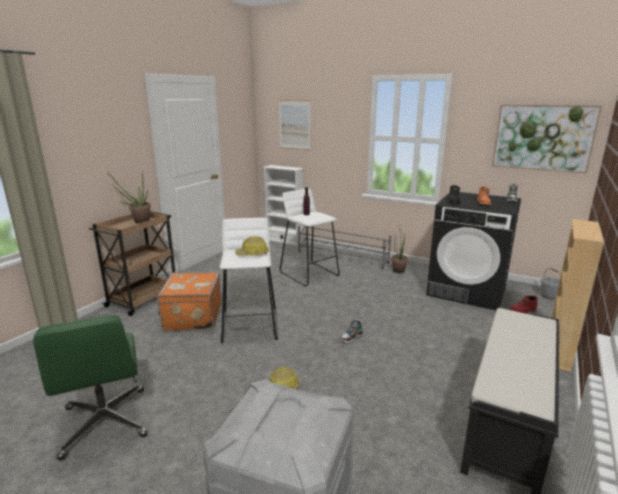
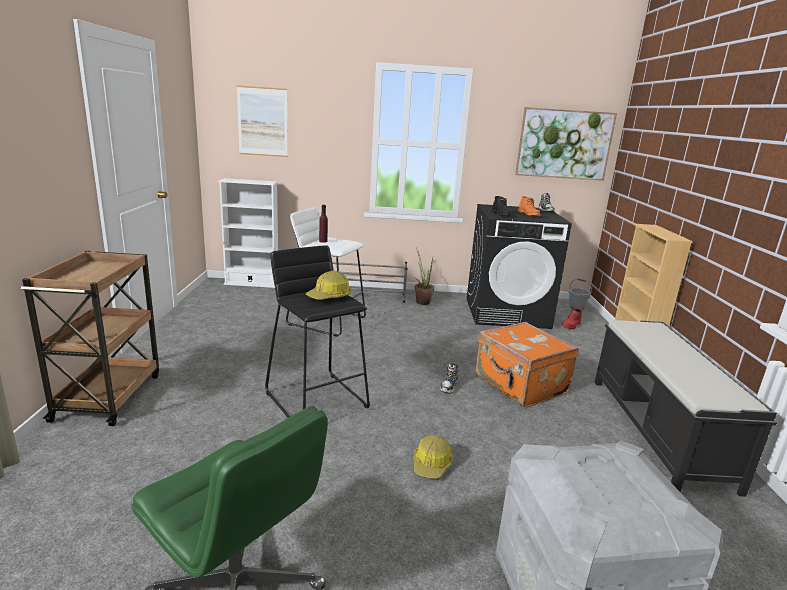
camera: 30 degrees left, 0 degrees up
potted plant [107,170,151,223] -> none
orange suitcase [157,272,222,331] -> orange suitcase moved to [476,322,579,408]
white stool [220,218,278,343] -> black stool [265,245,370,418]

